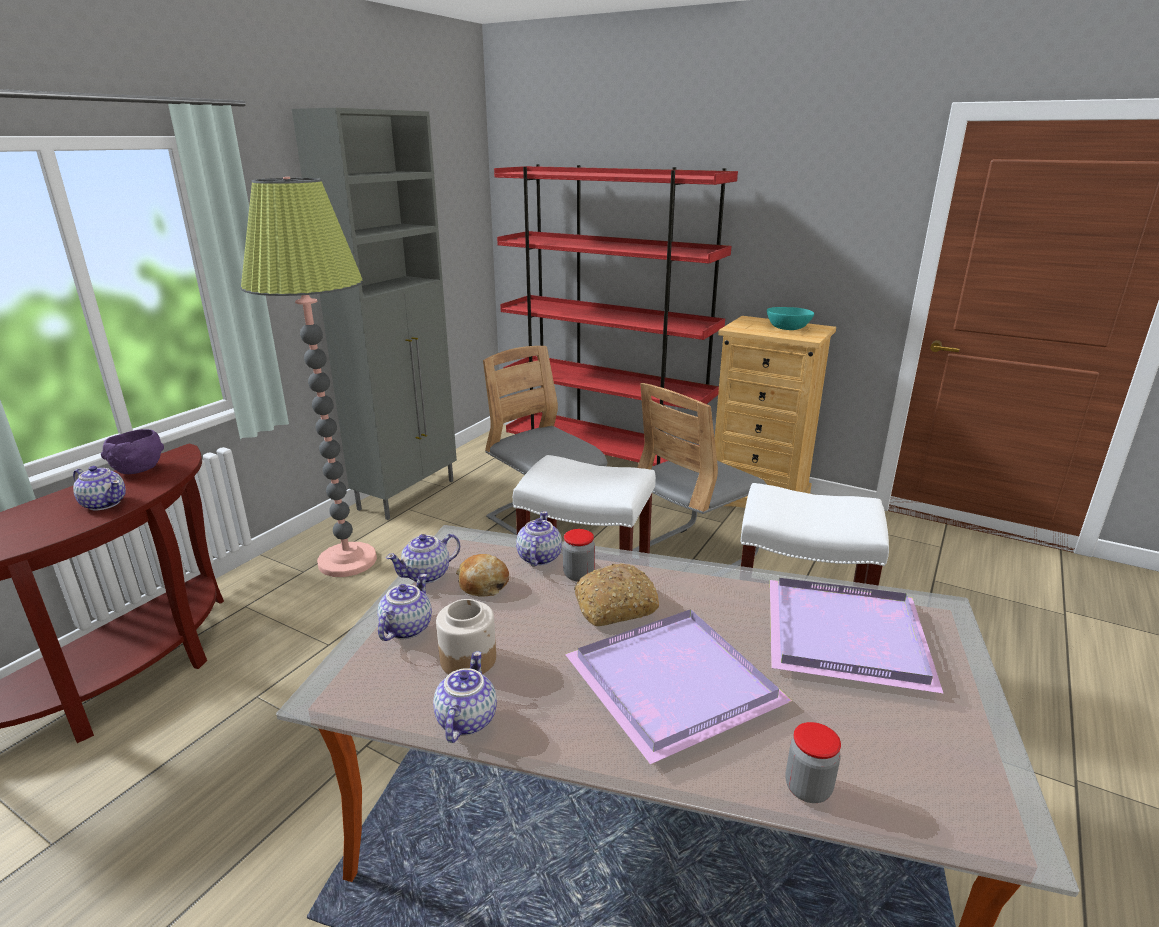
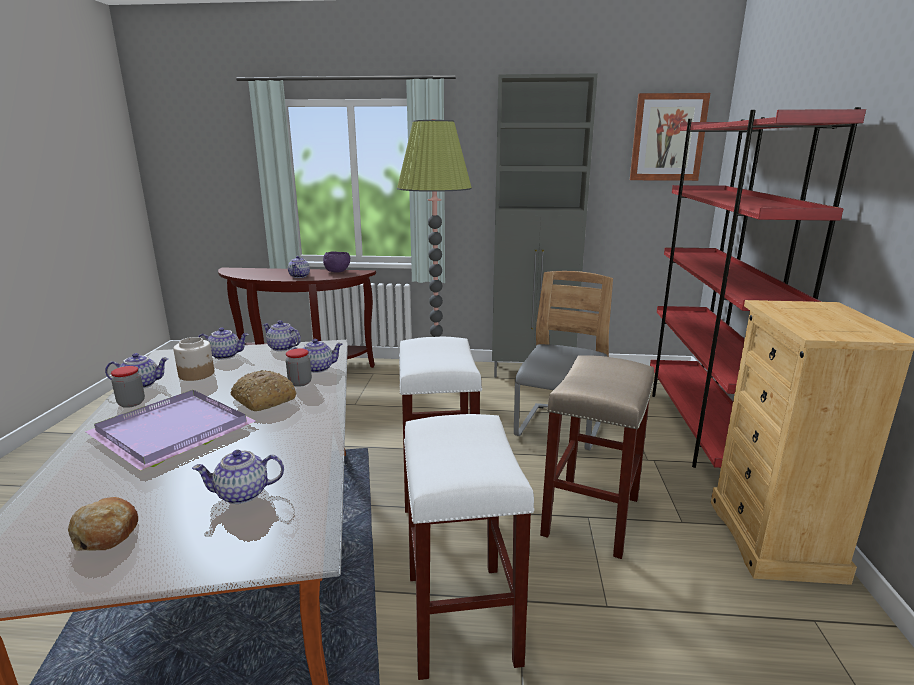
camera: 65 degrees right, 5 degrees down
bread [456,554,509,597] -> bread moved to [68,497,138,551]
grey chair [632,383,767,566] -> beige stool [540,355,654,559]
turquoise bowl [767,307,814,330] -> none
purple tray [770,578,944,694] -> teapot [192,450,284,504]
jar [785,722,841,803] -> jar moved to [111,366,145,408]
none -> picture [630,93,710,181]

